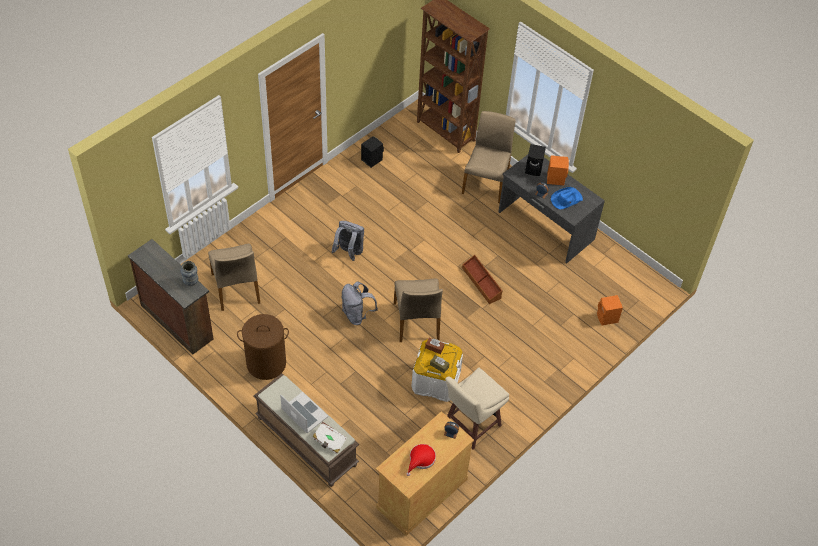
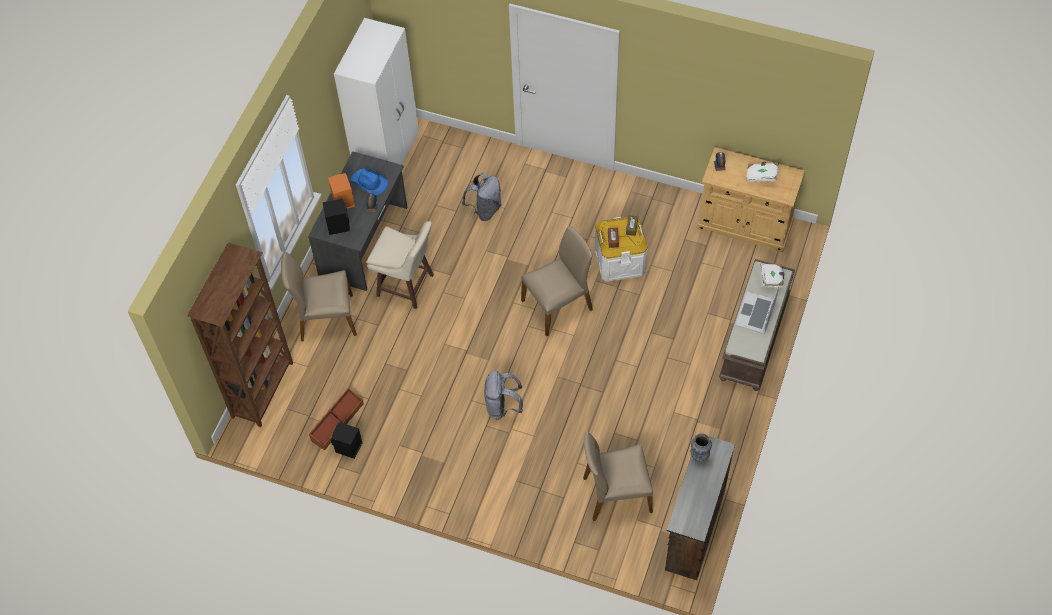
camera: 110 degrees left, 5 degrees up
beige chair [208,244,260,311] -> beige chair turned 150 degrees counterclockwise [583,432,653,521]
brown laundry basket [237,314,289,380] -> none
grey backpack [341,282,378,325] -> grey backpack moved to [462,173,502,221]
red hat [406,444,436,476] -> white book [746,162,779,182]
beige stool [445,367,509,450] -> beige stool moved to [367,221,434,309]
brown storage box [462,255,503,304] -> brown storage box moved to [309,388,364,450]
orange speaker [597,295,623,325] -> none
none -> white wardrobe [334,18,419,165]

